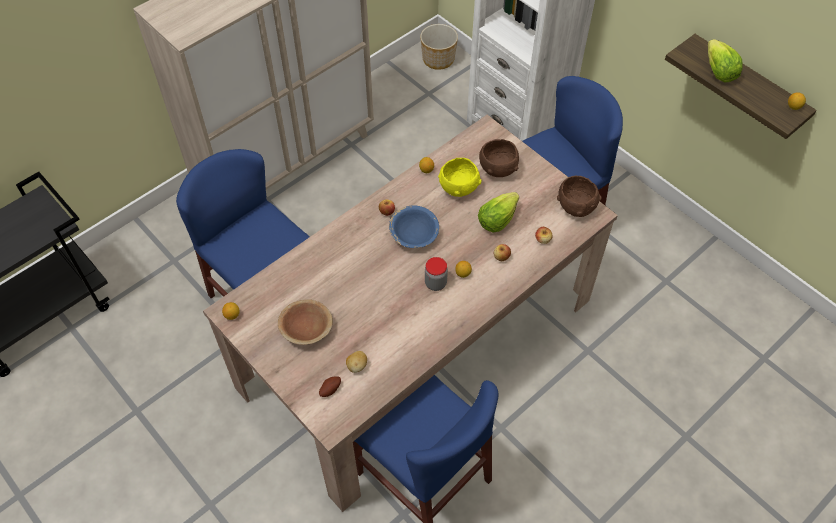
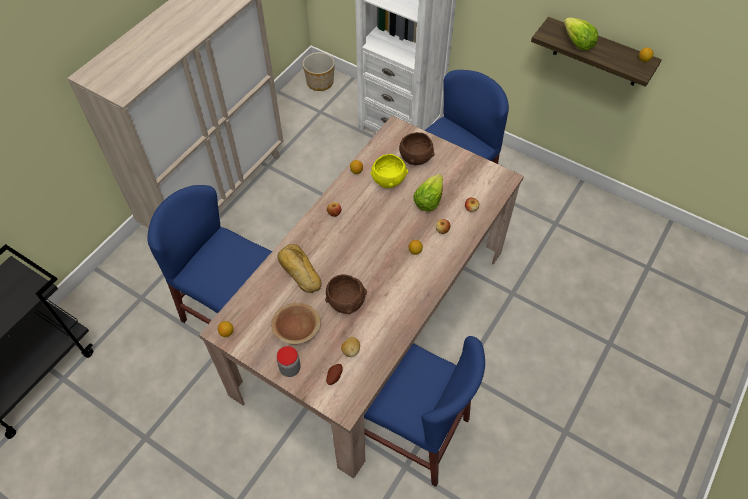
camera: 15 degrees left, 0 degrees up
blue bowl [389,205,439,248] -> none
jar [425,257,448,291] -> jar moved to [277,346,301,377]
brown bowl [557,175,602,217] -> brown bowl moved to [325,274,367,314]
none -> bread [278,244,322,293]

